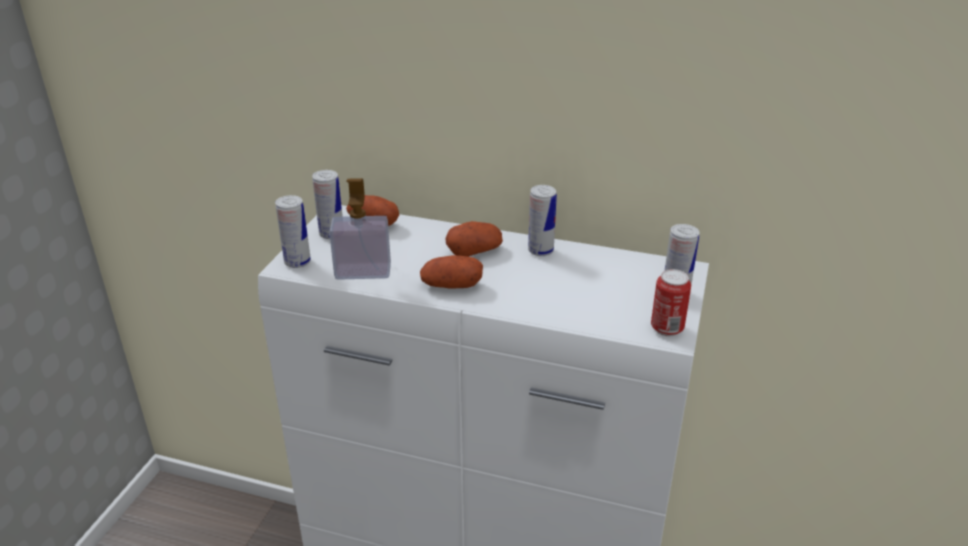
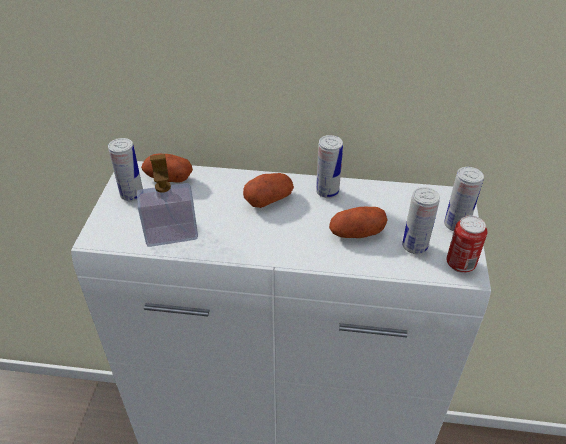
camera: 10 degrees left, 10 degrees up
can [275,195,311,268] -> can moved to [402,187,440,254]
potato [420,255,483,289] -> potato moved to [329,207,388,238]

